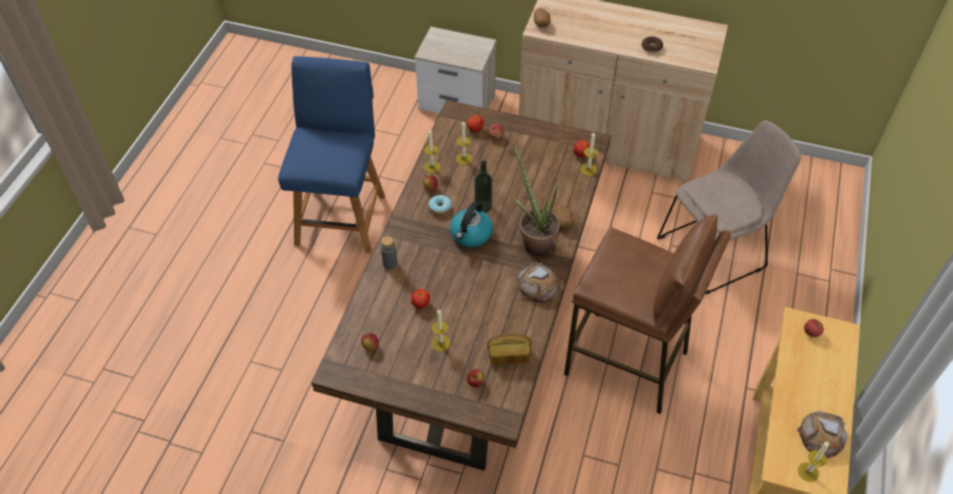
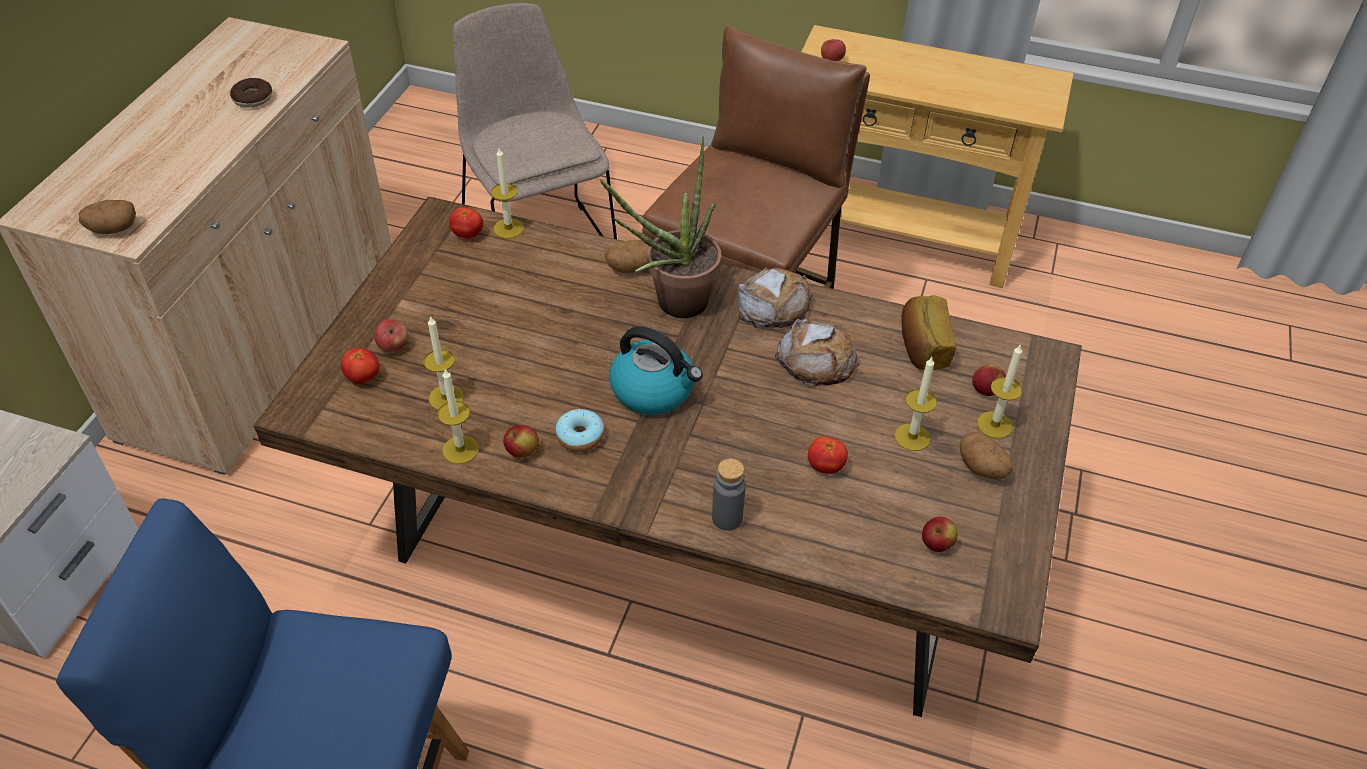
camera: 90 degrees left, 5 degrees down
bottle [474,160,493,213] -> none
bread [797,411,847,458] -> bread moved to [775,319,860,387]
candle [798,442,829,482] -> candle moved to [977,344,1022,439]
none -> potato [960,432,1013,480]

